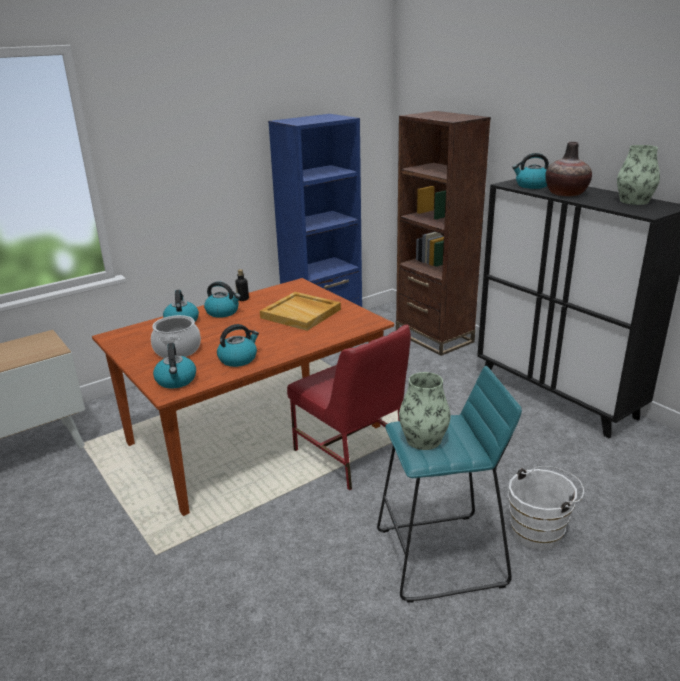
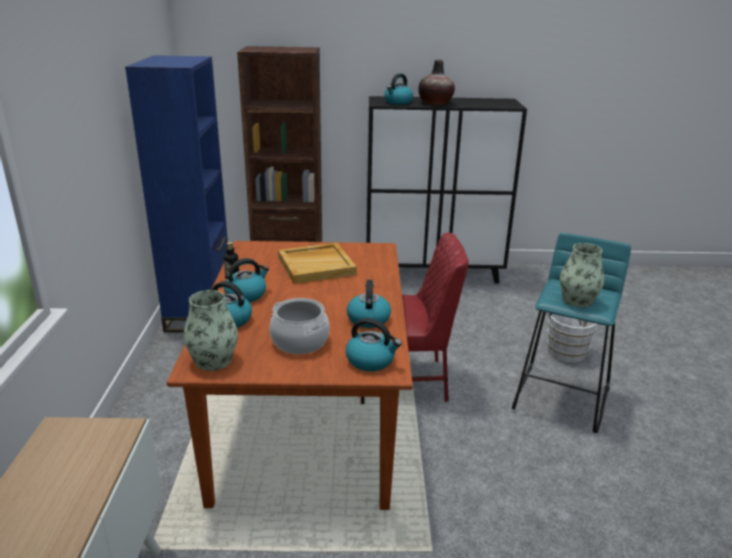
camera: 55 degrees left, 0 degrees up
vase [617,145,660,205] -> vase moved to [183,290,238,371]

